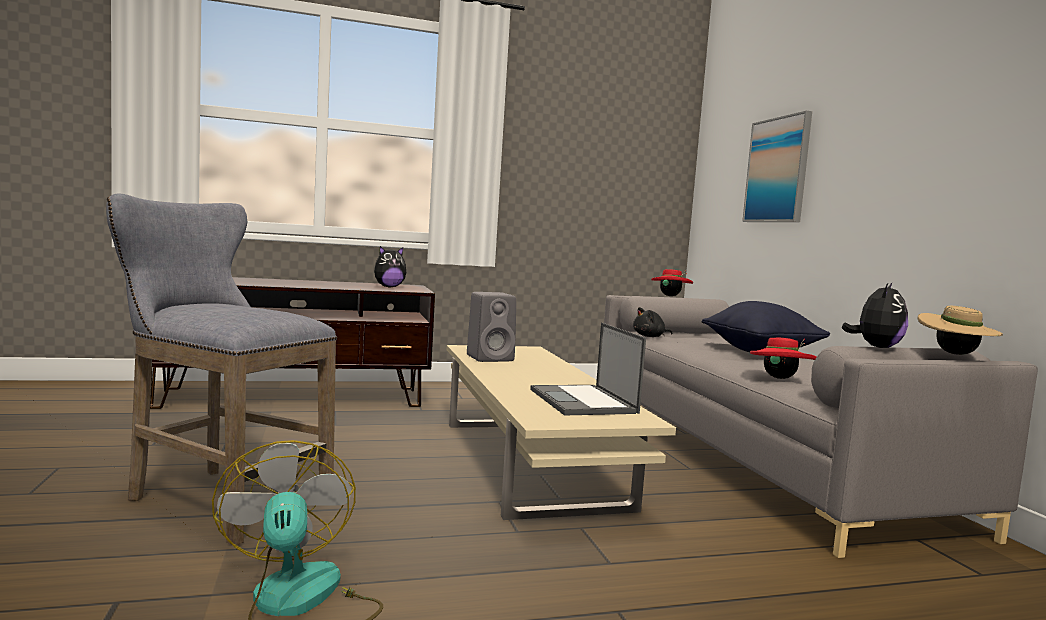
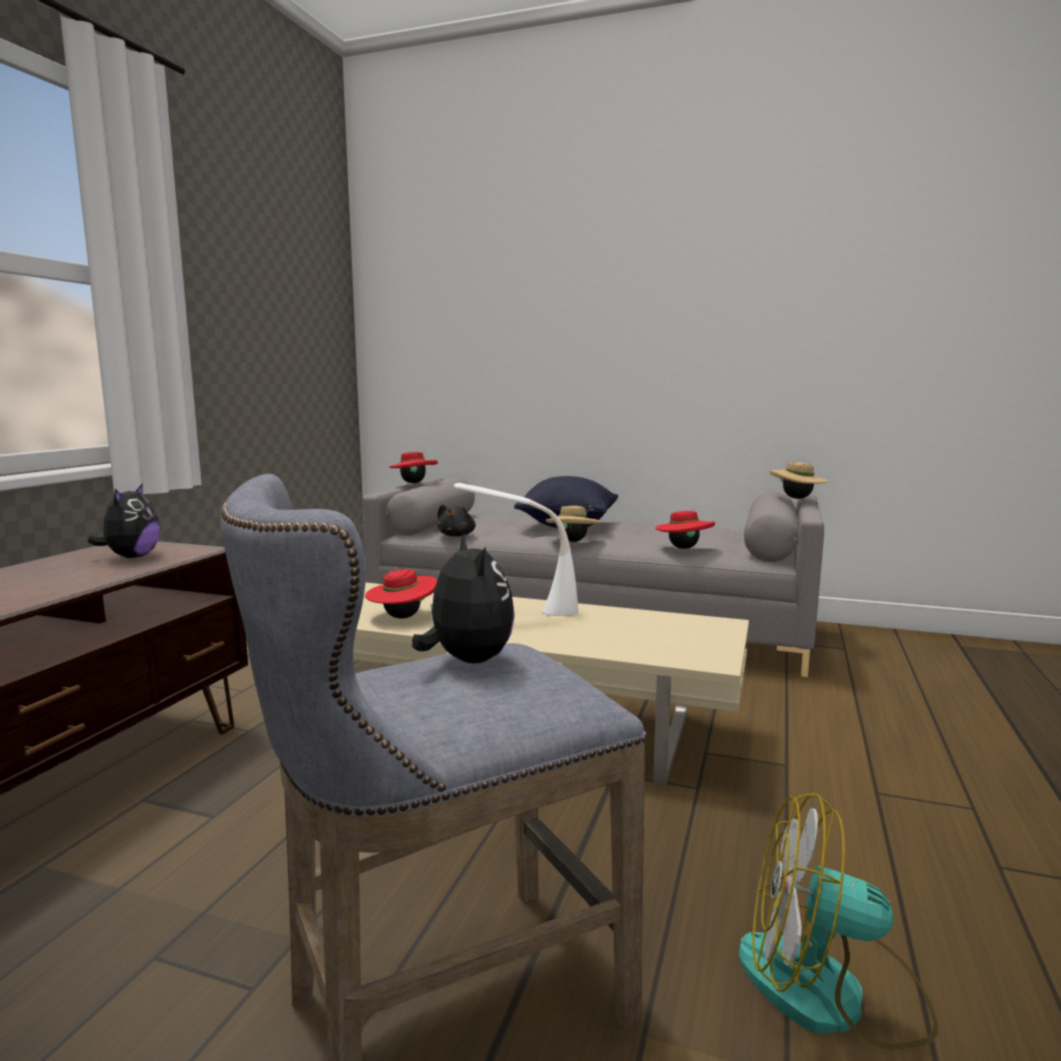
camera: 55 degrees left, 5 degrees up
grey speaker [467,292,516,362] -> red hat [365,566,437,619]
laptop [530,323,646,415] -> none
picture [742,111,812,222] -> none
plush toy [842,283,908,348] -> plush toy moved to [412,532,515,663]
none -> white table lamp [454,483,578,616]
none -> beige hat [546,505,602,542]

